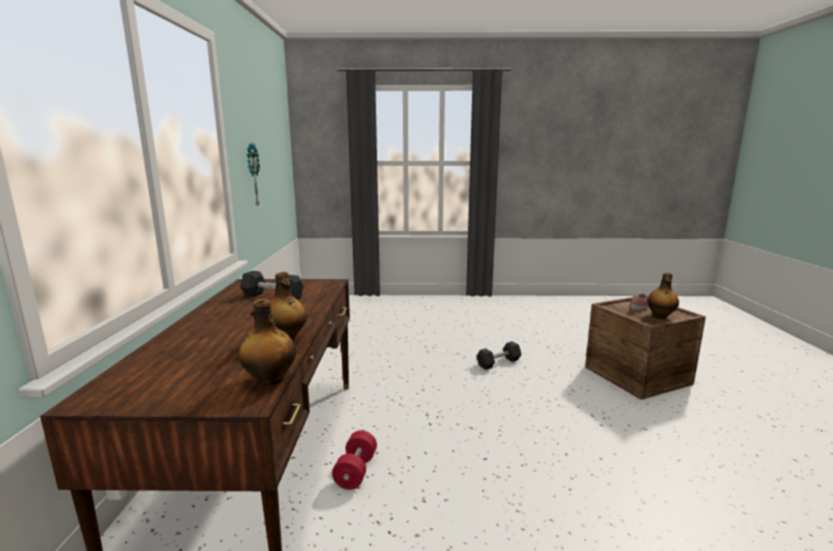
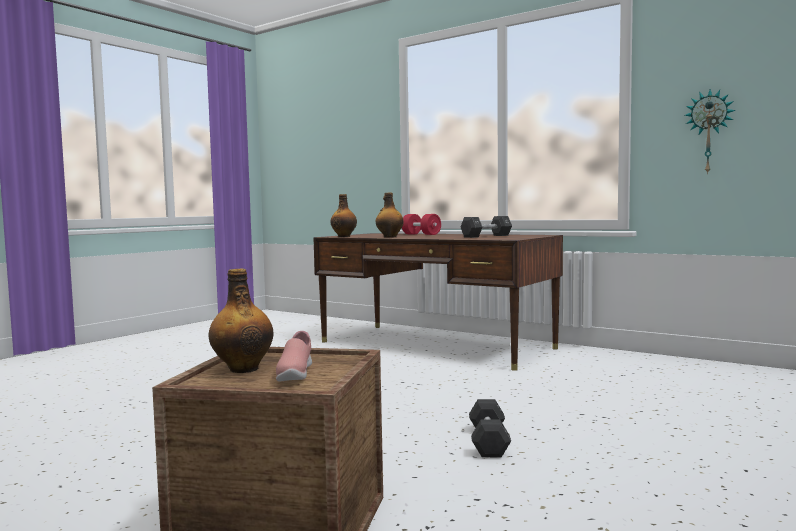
camera: 125 degrees right, 10 degrees down
red dumbbell [332,430,377,490] -> red dumbbell moved to [402,214,441,235]

